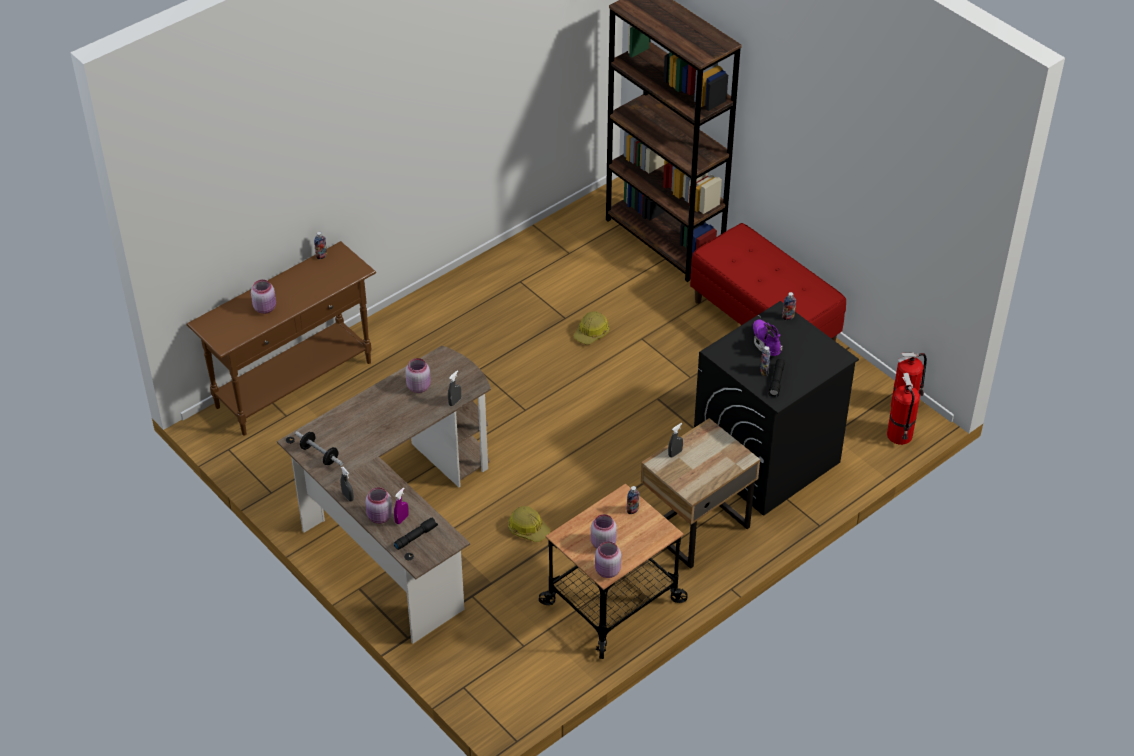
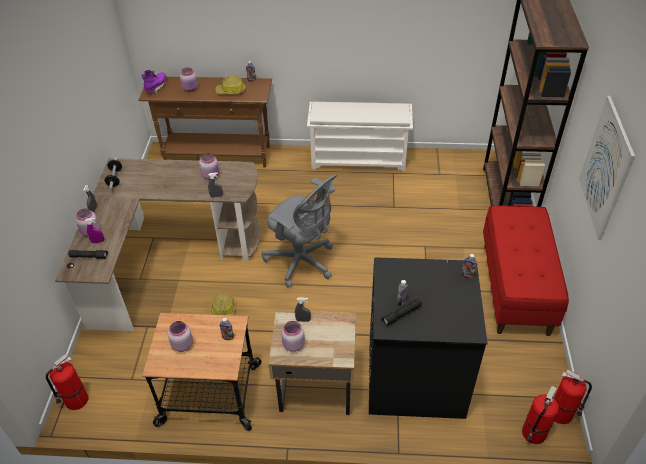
camera: 45 degrees right, 0 degrees up
hard hat [574,311,610,345] -> hard hat moved to [216,75,246,95]
pink jar [595,541,621,578] -> pink jar moved to [281,321,305,352]
purple boot [753,319,783,356] -> purple boot moved to [141,70,166,93]
none -> fire extinguisher [46,354,88,410]
none -> grey office chair [262,174,337,288]
none -> white shoe rack [307,102,413,171]
none -> picture [579,96,635,240]

